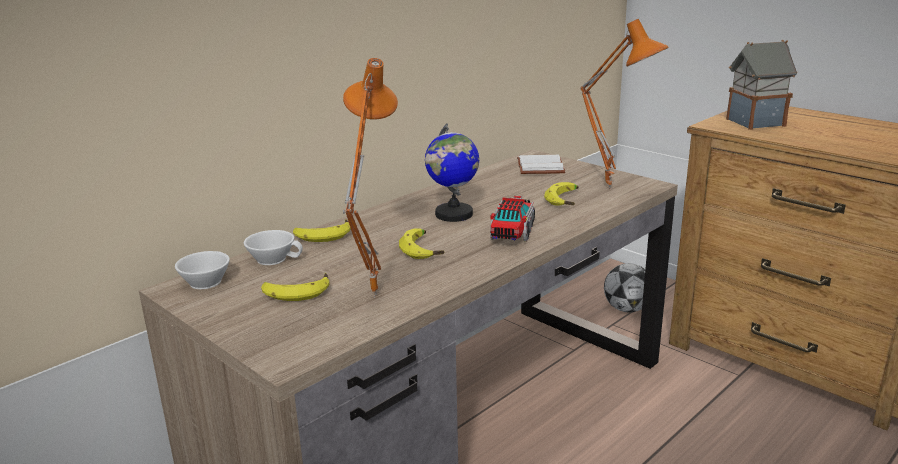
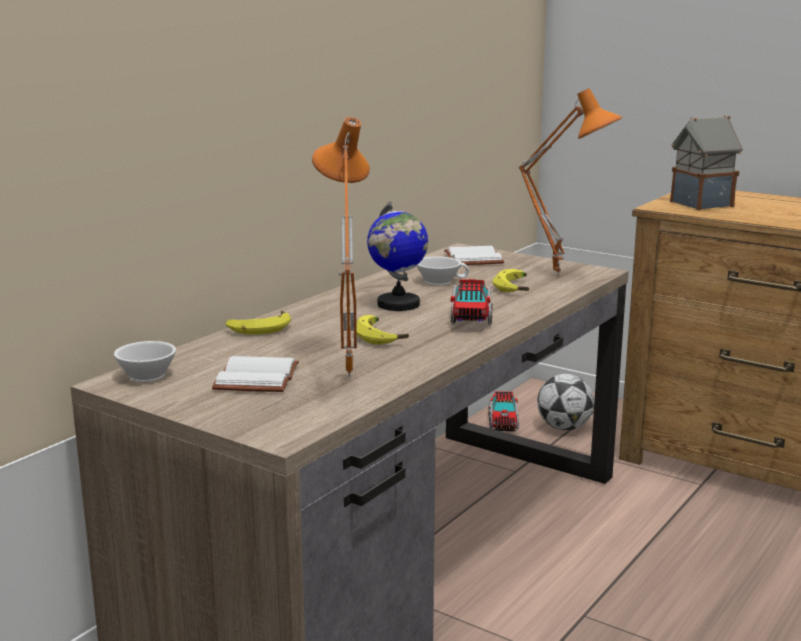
camera: 10 degrees left, 5 degrees down
white cup [244,230,303,265] -> white cup moved to [416,257,469,285]
banana [261,272,330,301] -> white book [212,356,299,392]
none -> toy truck [489,391,519,431]

